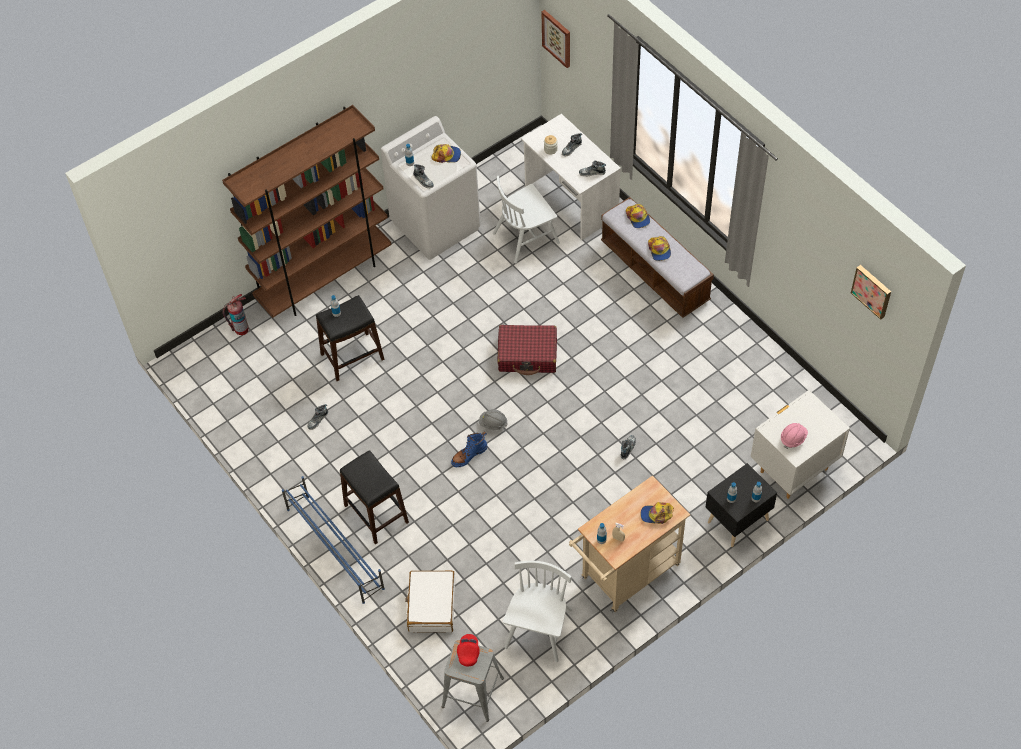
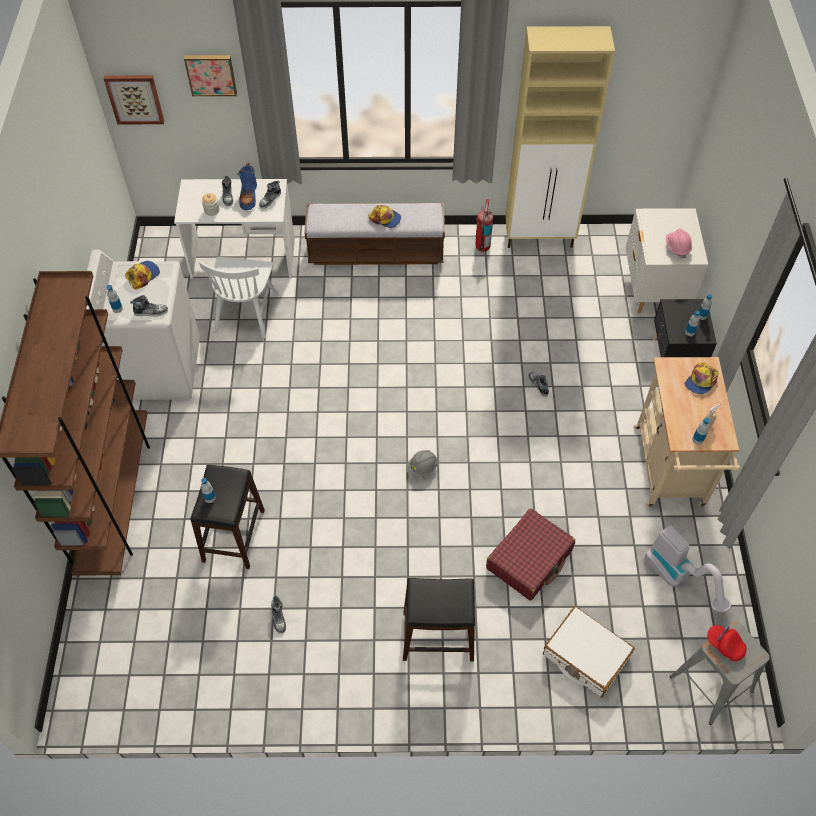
camera: 55 degrees left, 0 degrees up
fire extinguisher [223,294,249,335] -> fire extinguisher moved to [476,199,493,252]
blue shoe rack [282,476,385,604] -> none
blue boot [451,432,488,467] -> blue boot moved to [238,163,257,210]
red suitcase [498,325,557,375] -> red suitcase moved to [486,508,575,601]
white chair [503,561,572,662] -> vacuum cleaner [645,525,731,612]
cap [626,204,650,228] -> none
picture [851,265,891,320] -> picture moved to [184,55,237,96]
none -> beige cabinet [505,26,615,248]

